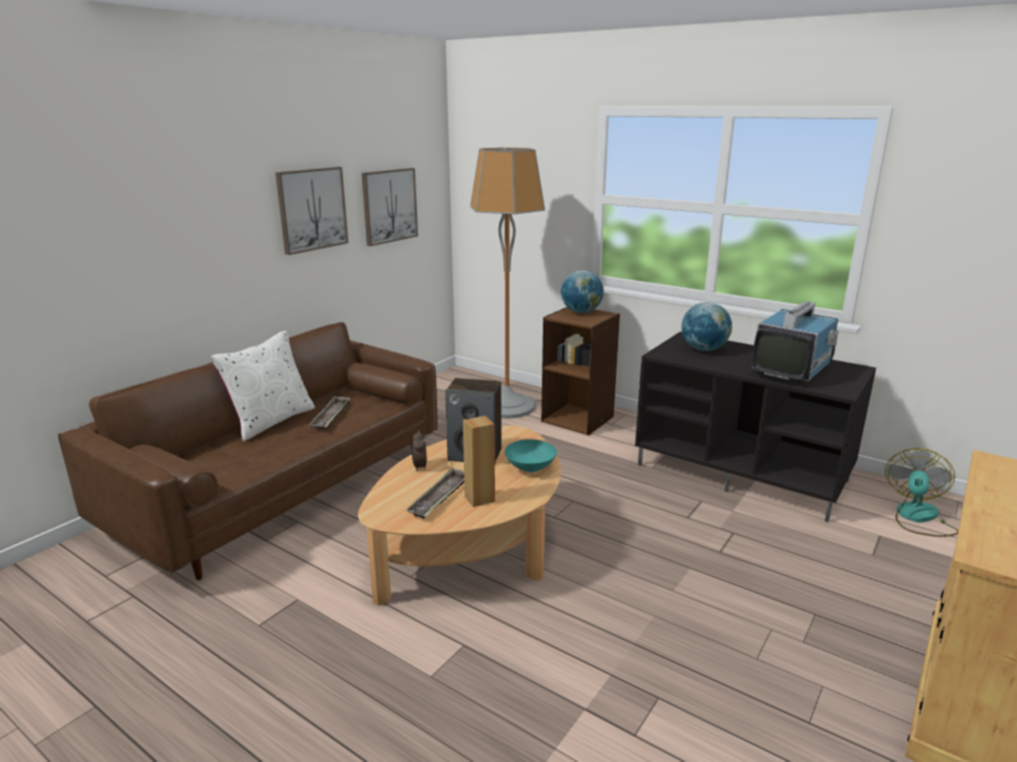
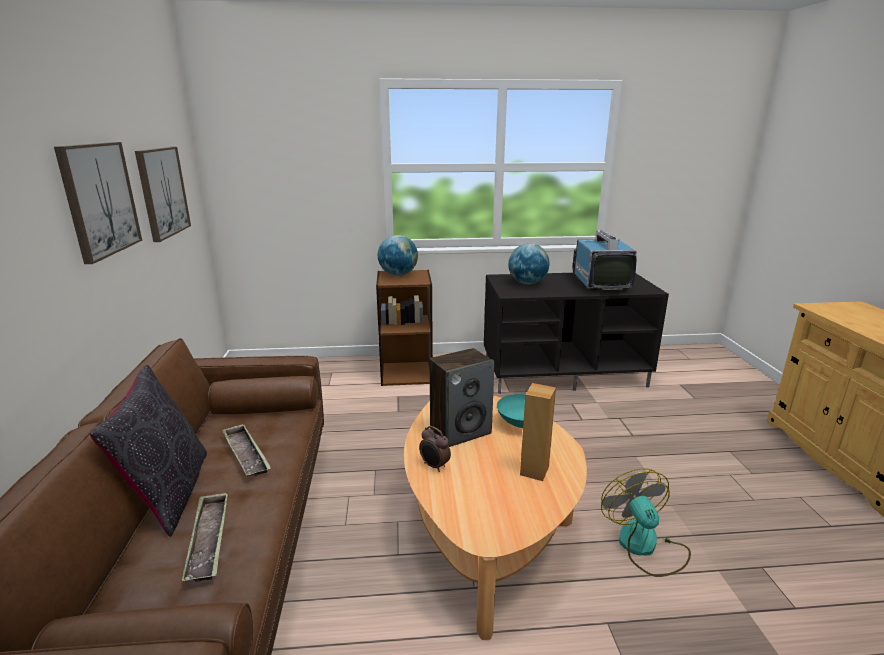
camera: 40 degrees left, 0 degrees up
white pillow [210,331,315,442] -> black pillow [90,365,207,537]
tray [406,467,464,519] -> tray moved to [182,492,228,582]
floor lamp [470,147,545,419] -> none
fan [885,448,958,537] -> fan moved to [601,468,691,577]

